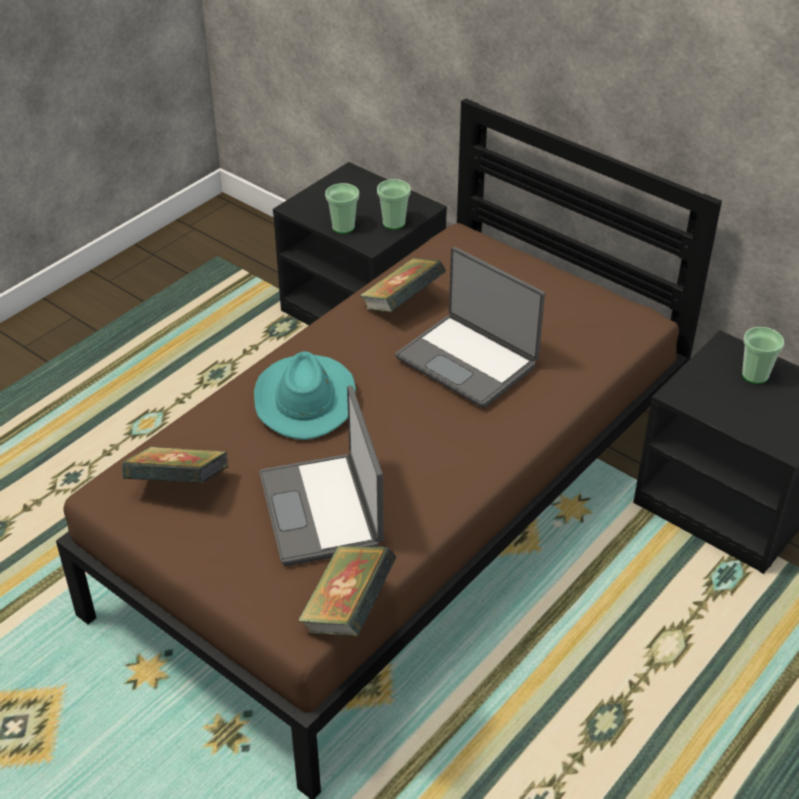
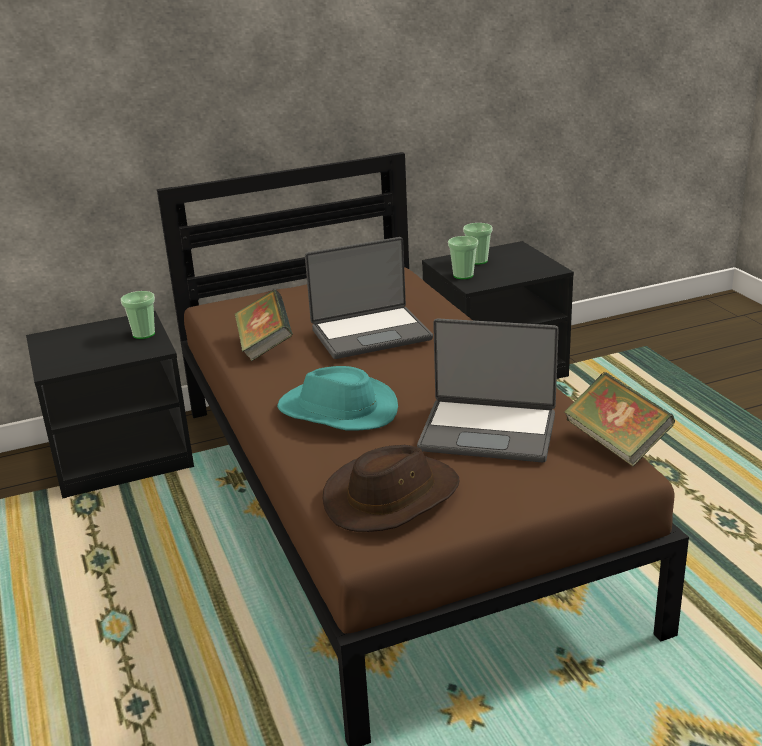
camera: 60 degrees left, 15 degrees down
book [122,447,229,483] -> brown hat [323,445,459,532]
cup [325,183,359,234] -> cup moved to [448,236,478,279]

